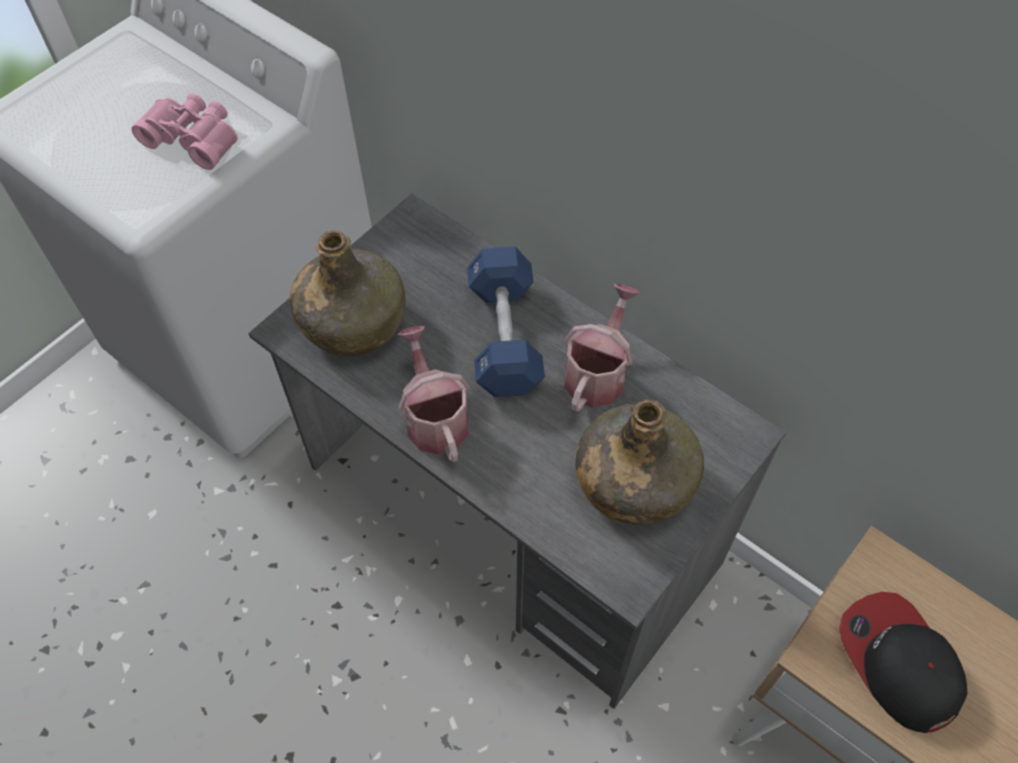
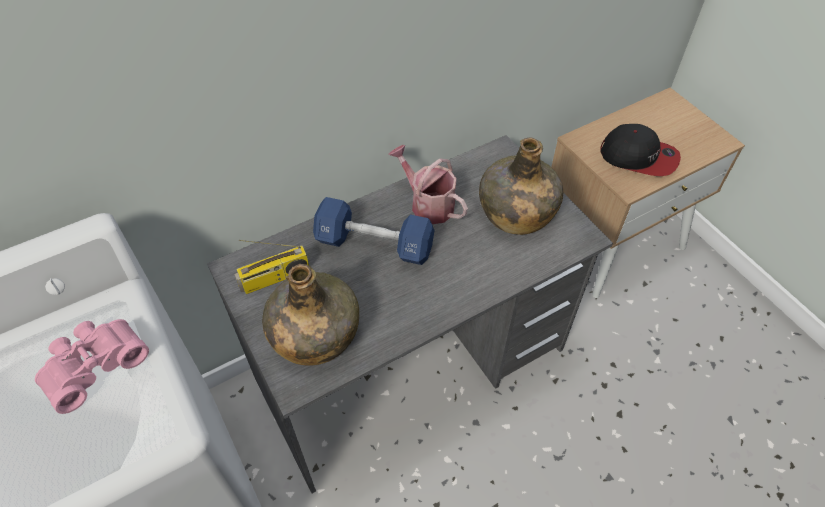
camera: 70 degrees left, 5 degrees down
watering can [397,326,470,462] -> none
cap [839,592,967,733] -> cap turned 150 degrees counterclockwise [600,124,681,176]
none -> radio [234,240,309,294]

